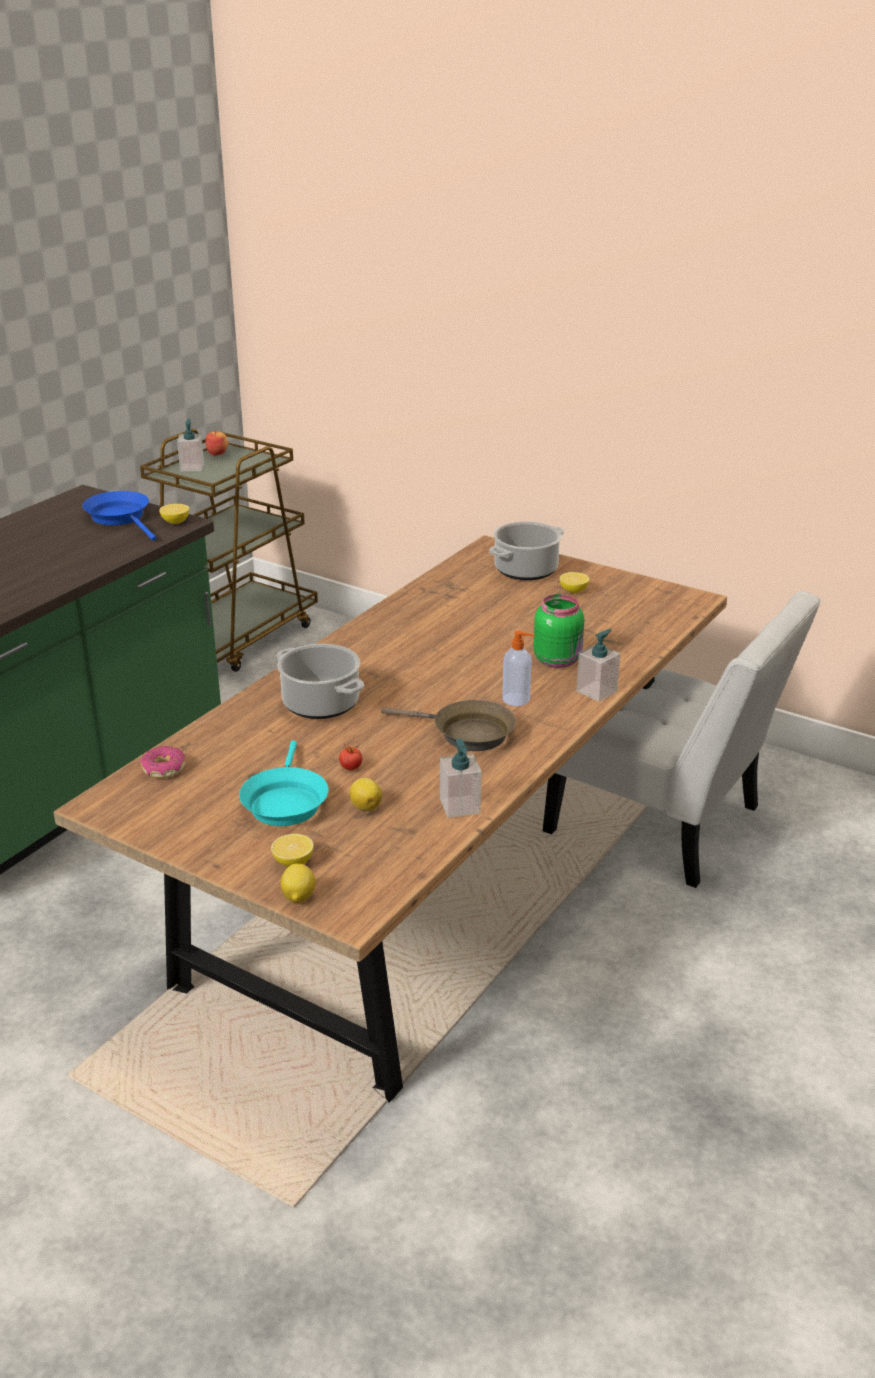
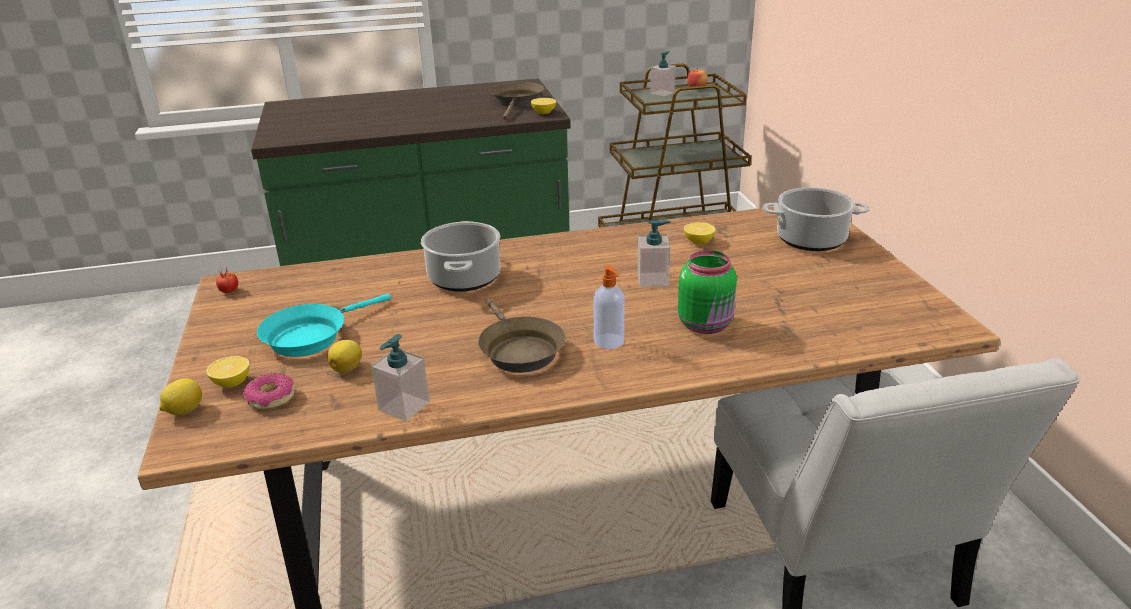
camera: 45 degrees right, 0 degrees up
blue frying pan [82,491,156,541] -> brown frying pan [490,82,544,120]
donut [140,746,185,778] -> donut moved to [243,373,295,409]
tomato [339,744,362,770] -> tomato moved to [216,267,238,293]
lemon [559,572,589,593] -> lemon moved to [684,222,715,244]
soap dispenser [576,629,620,702] -> soap dispenser moved to [638,220,671,287]

